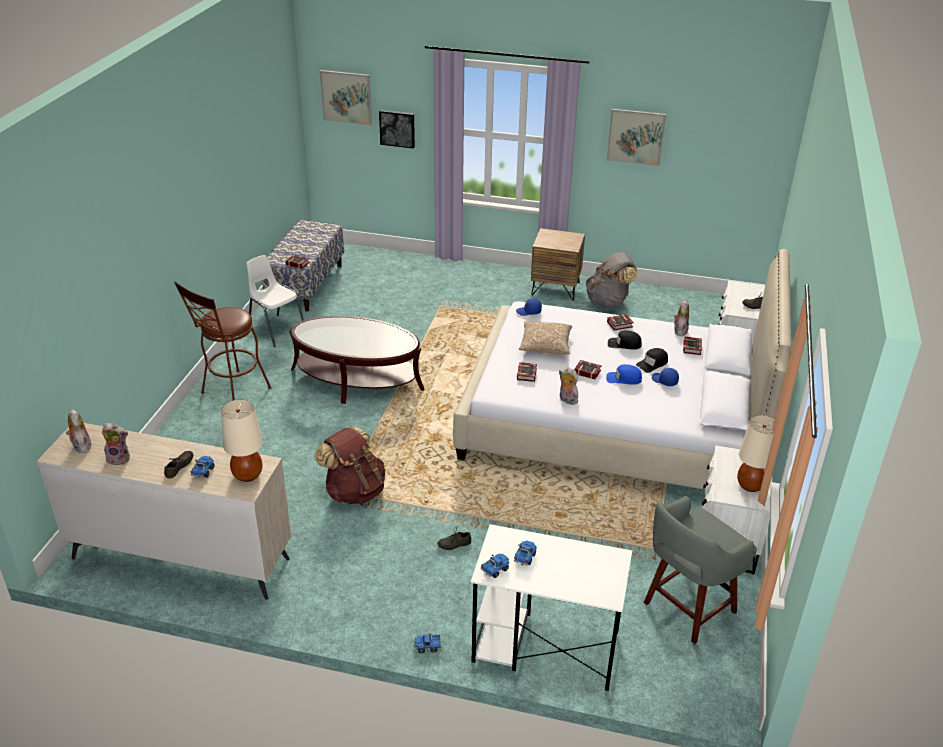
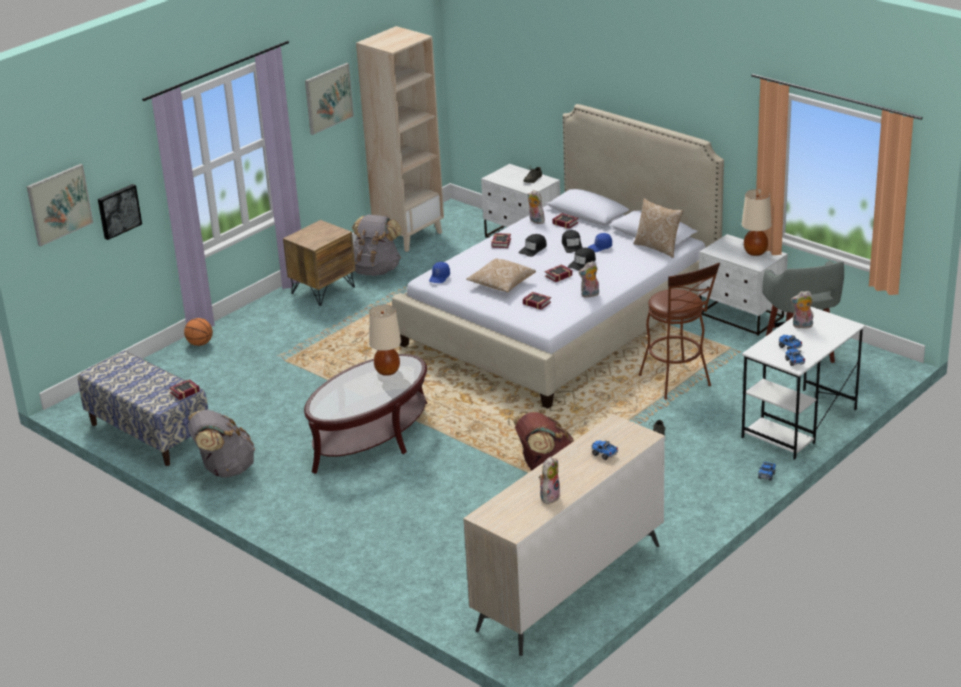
camera: 60 degrees left, 5 degrees down
plush toy [66,409,92,453] -> plush toy moved to [790,291,813,328]
grey shoe [164,451,193,478] -> none
brown stool [174,282,271,400] -> brown stool moved to [638,263,720,400]
beige table lamp [221,399,263,482] -> beige table lamp moved to [369,305,401,376]
white chair [246,255,304,347] -> grey backpack [188,410,255,478]
blue cap [606,364,642,385] -> black cap [568,248,596,271]
none -> basketball [184,318,213,346]
none -> beige bookcase [356,26,444,252]
none -> pillow [633,198,684,258]

